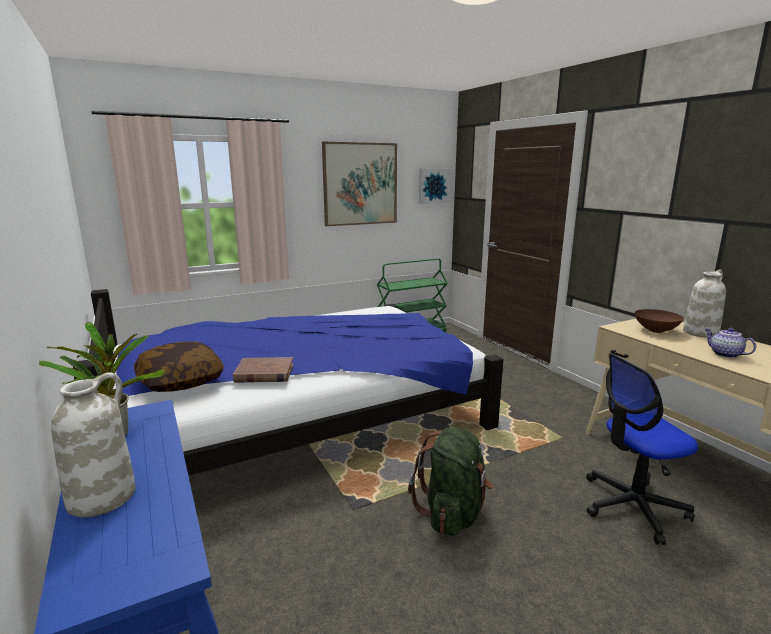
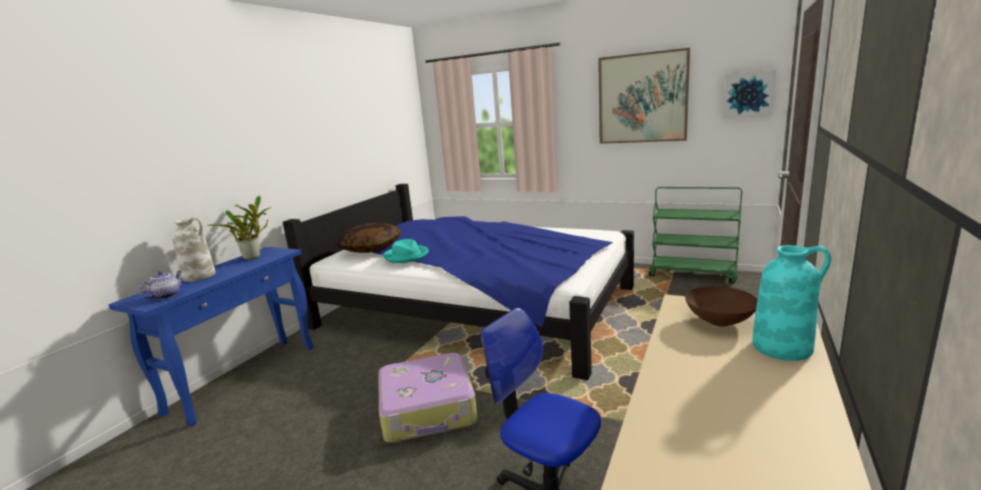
camera: 55 degrees right, 0 degrees up
brown book [233,357,293,383] -> turquoise hat [383,239,429,263]
green backpack [408,427,493,536] -> suitcase [378,353,477,443]
white vase [683,270,726,338] -> turquoise vase [752,245,831,361]
teapot [705,328,756,358] -> teapot moved to [139,270,182,300]

